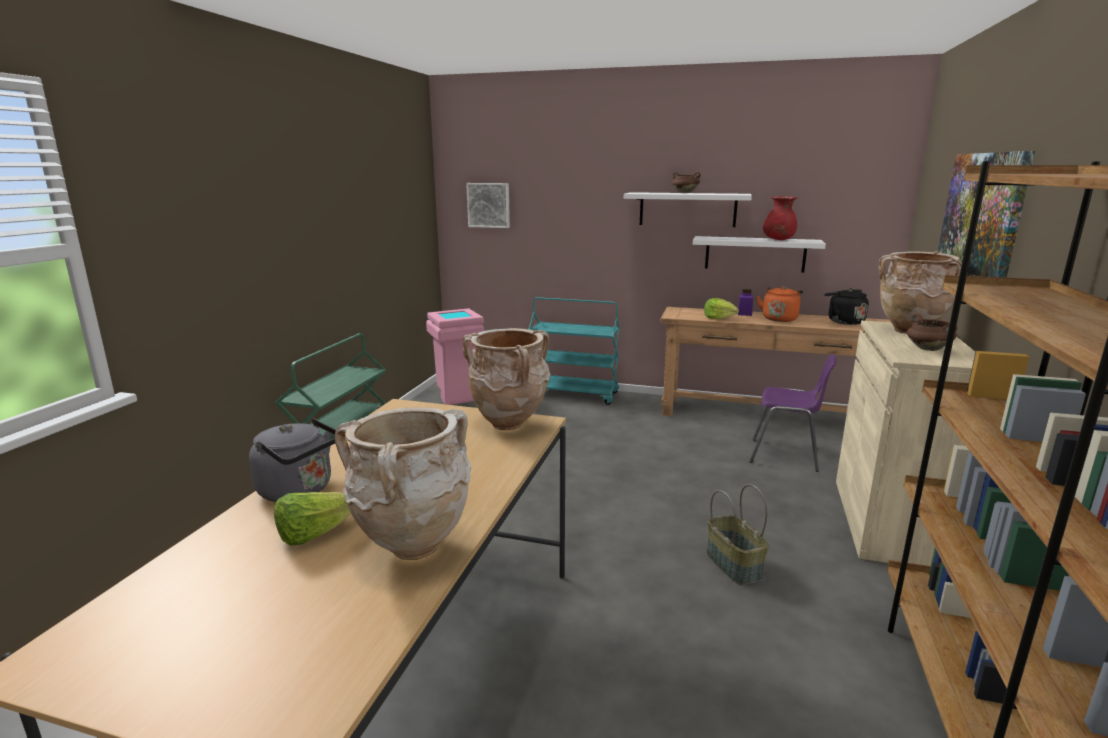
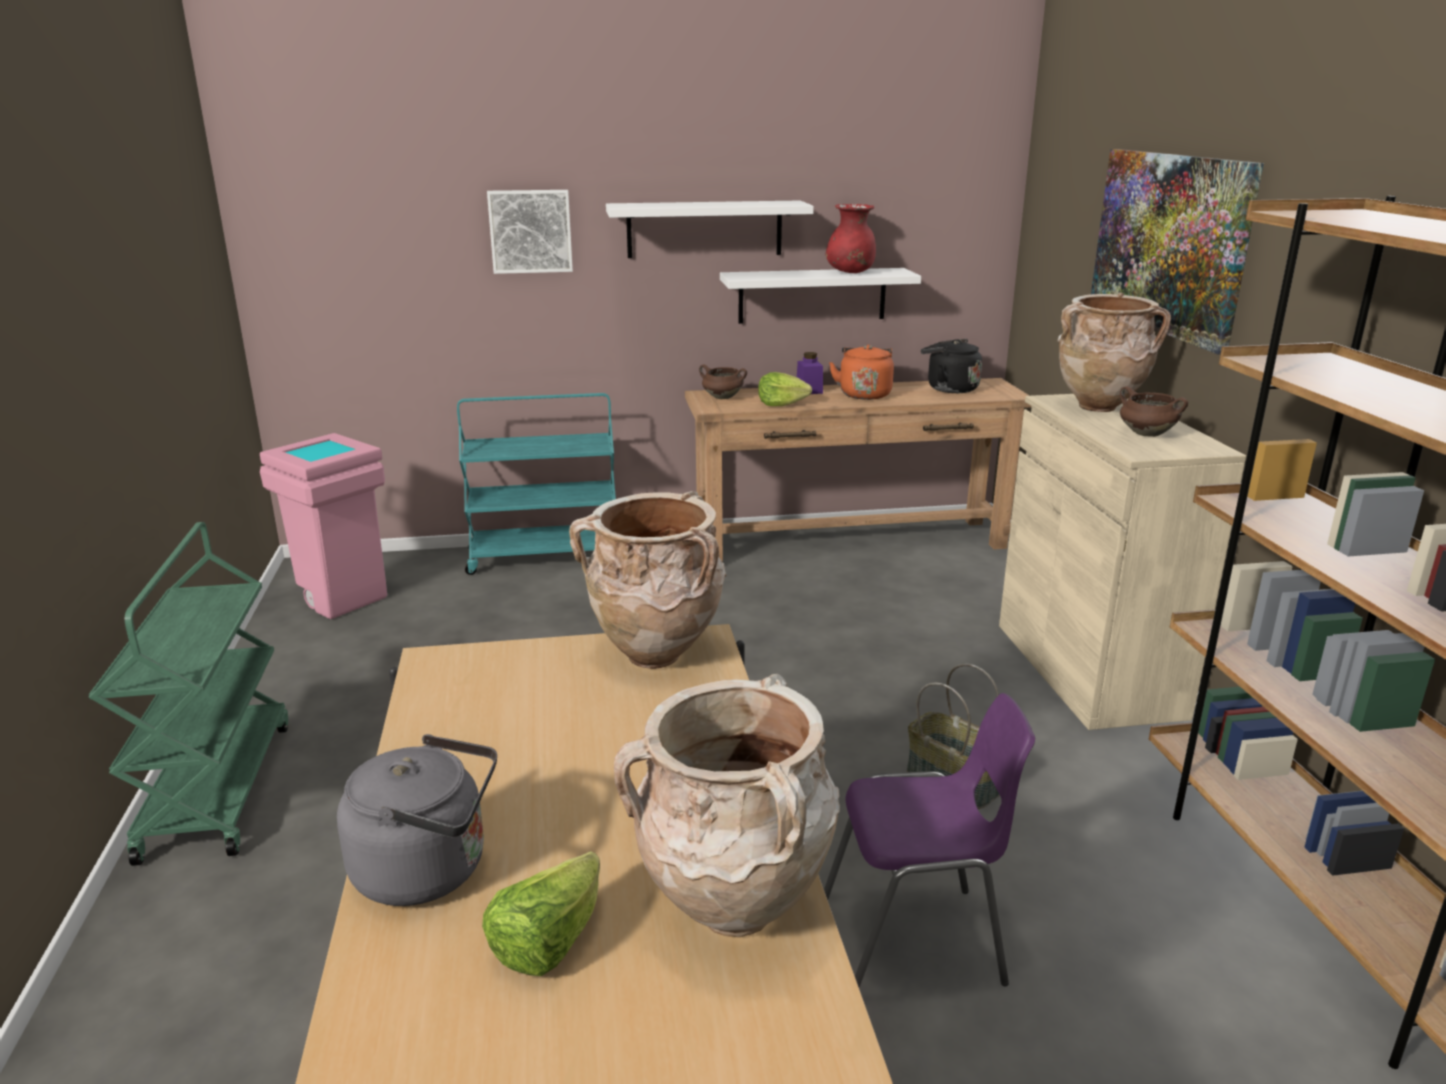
camera: 25 degrees left, 5 degrees up
picture [466,183,510,228] -> picture moved to [487,190,573,274]
brown cooking pot [672,172,701,193] -> brown cooking pot moved to [699,365,747,399]
purple chair [749,354,836,472] -> purple chair moved to [824,693,1035,987]

